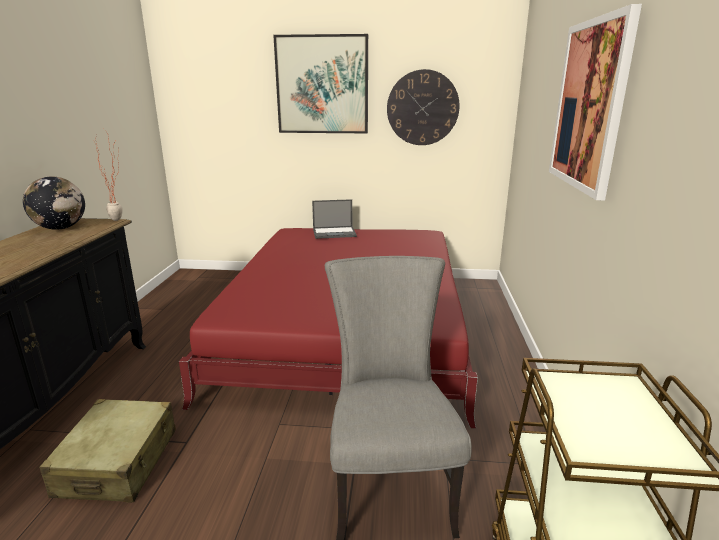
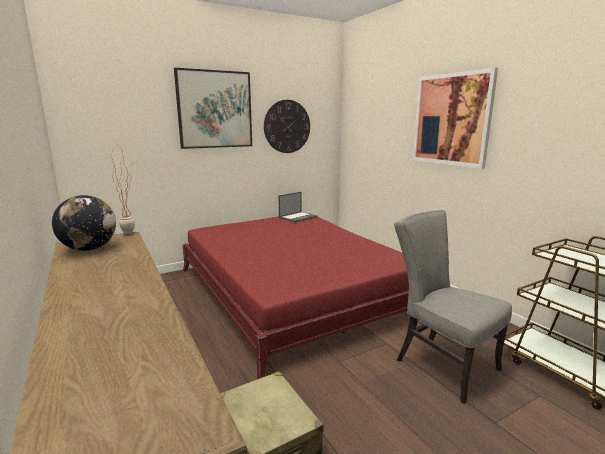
camera: 35 degrees left, 5 degrees down
laptop [312,199,357,239] -> laptop moved to [278,192,317,223]

